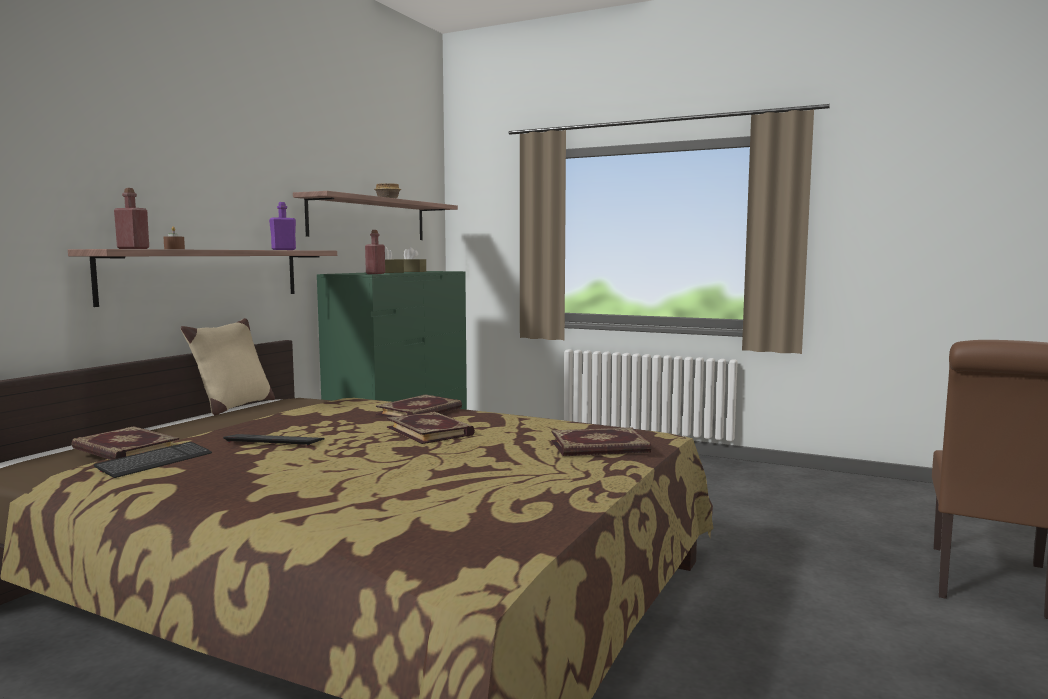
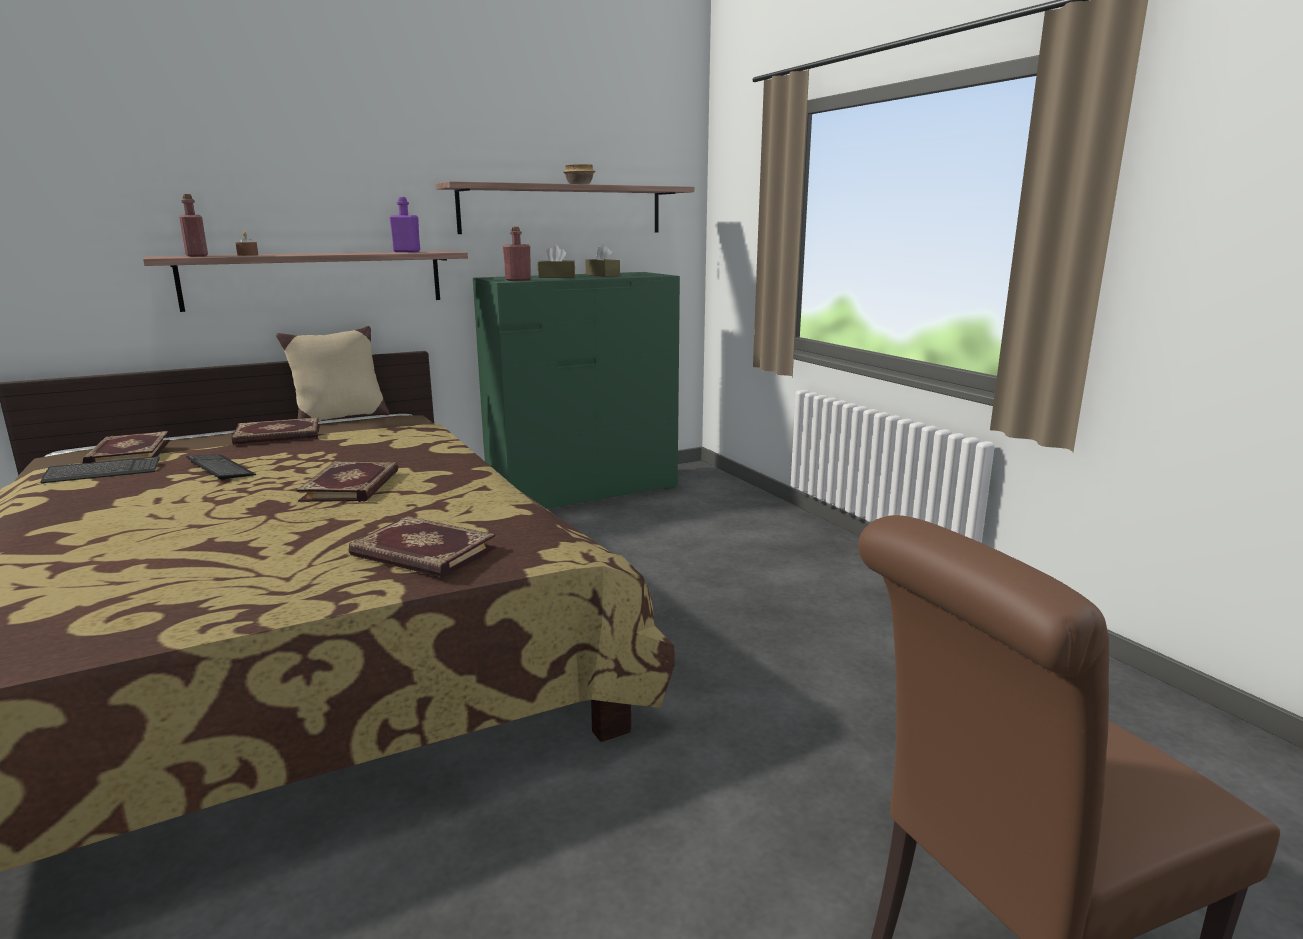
camera: 35 degrees right, 10 degrees up
book [376,394,462,417] -> book moved to [232,417,320,445]

